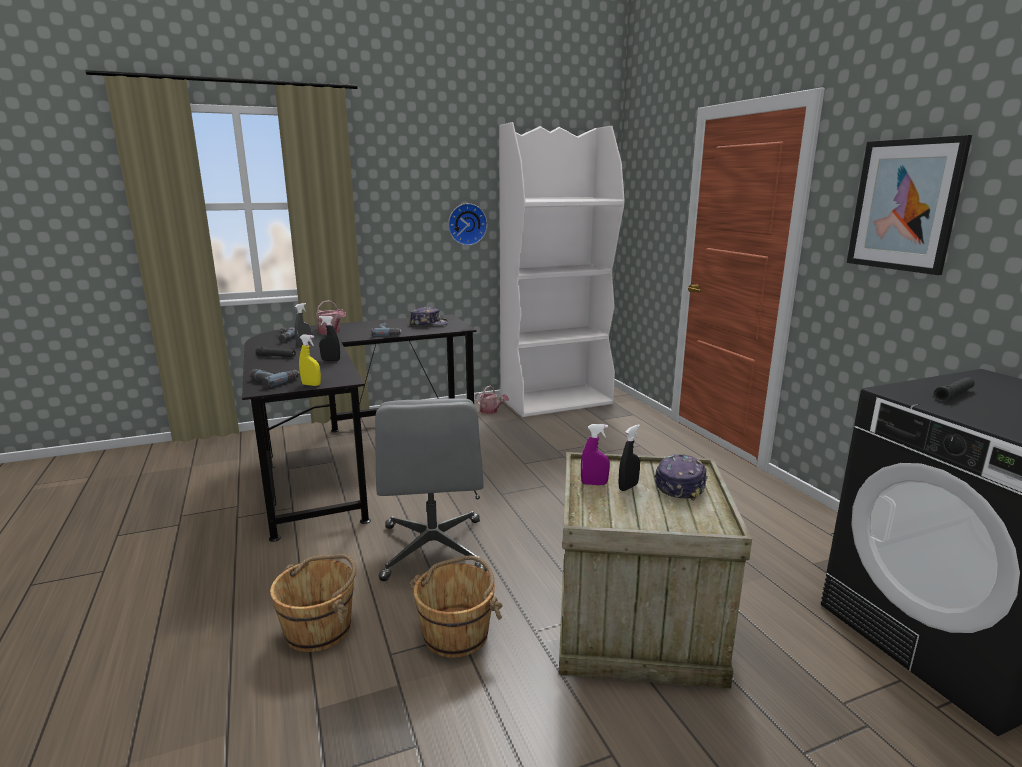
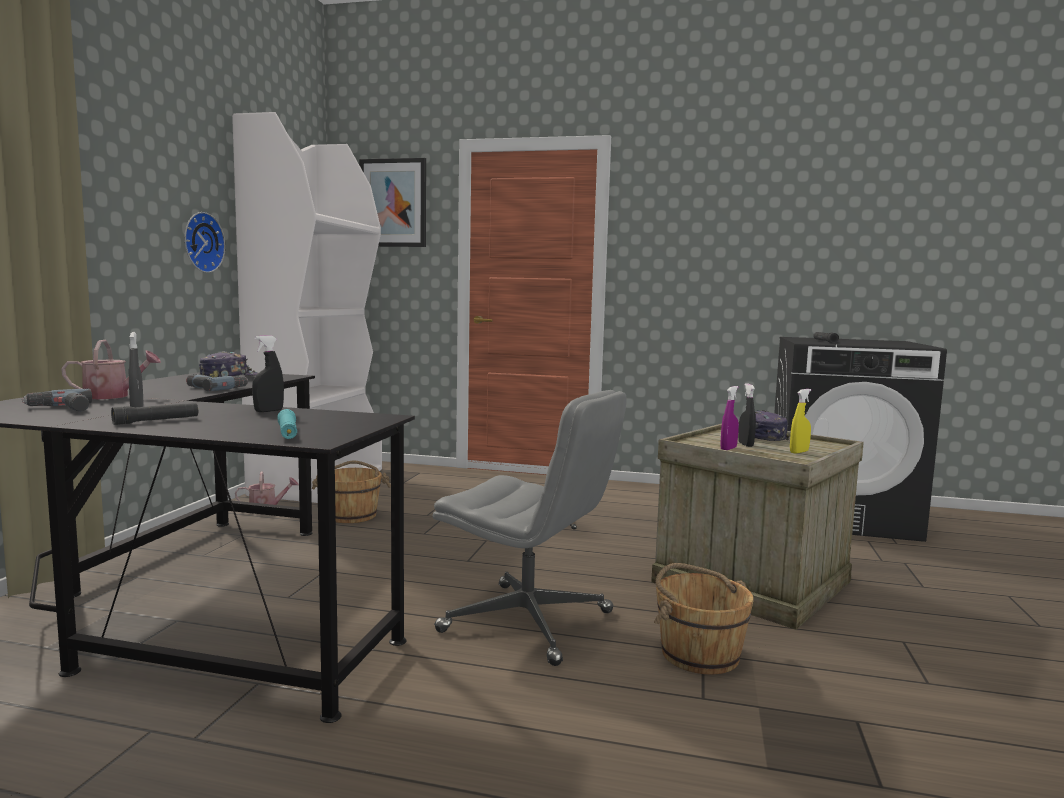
camera: 55 degrees left, 10 degrees down
power drill [250,369,299,388] -> turquoise flashlight [277,409,297,439]
brown bucket [270,554,356,652] -> brown bucket moved to [312,461,391,523]
yellow spray bottle [299,334,321,386] -> yellow spray bottle moved to [790,389,811,454]
picture [847,135,972,275] -> picture moved to [359,158,426,247]

